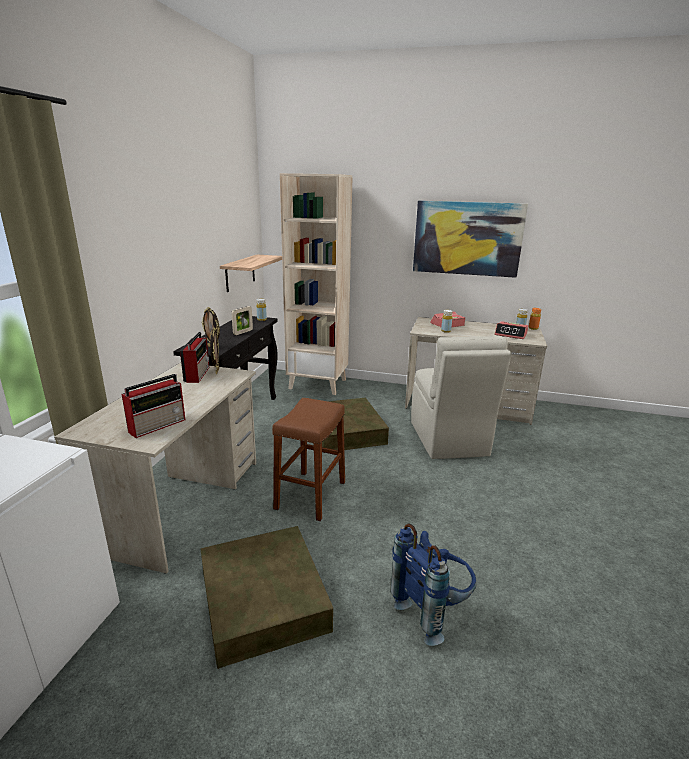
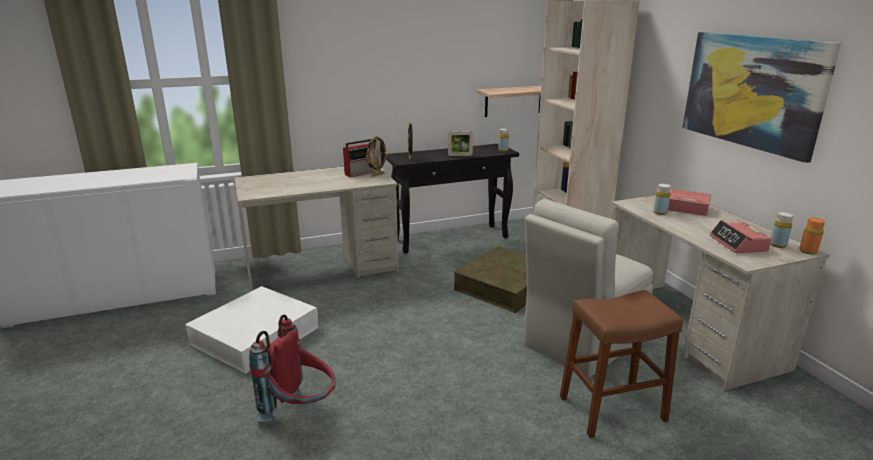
camera: 55 degrees right, 0 degrees up
radio [122,374,185,438] -> none
brown storage box [200,526,333,669] -> white storage box [186,286,318,374]
brown stool [272,398,345,521] -> brown stool moved to [560,290,683,438]
blue backpack [391,524,477,646] -> red backpack [249,314,335,422]

